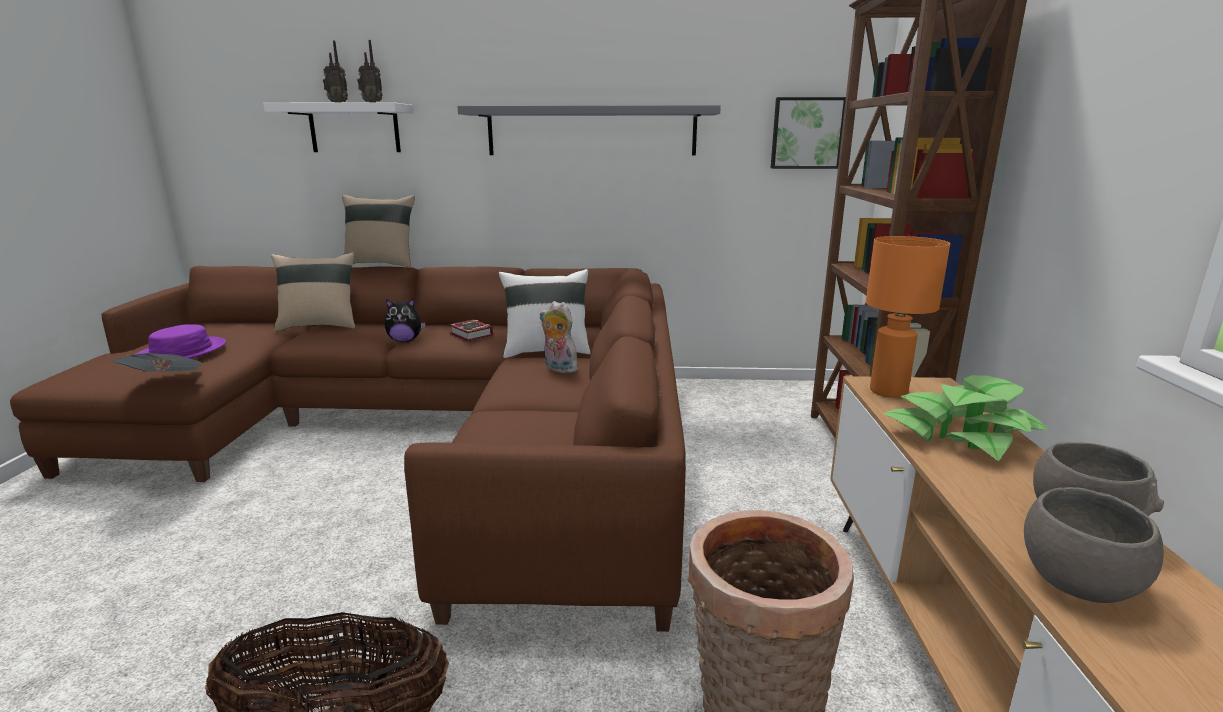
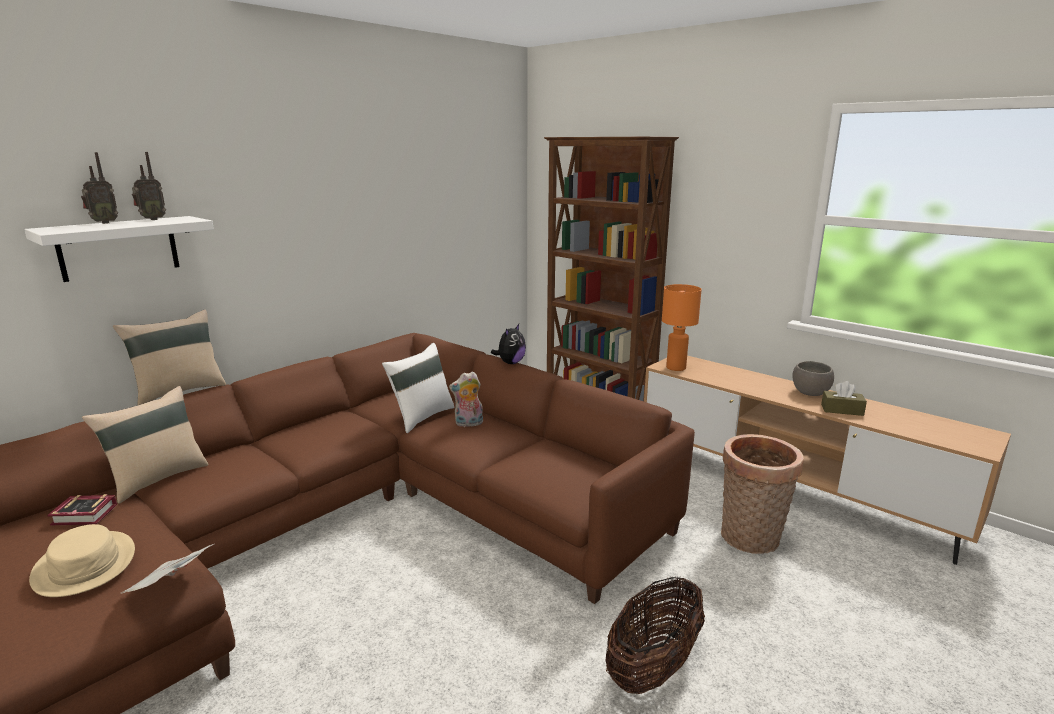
camera: 50 degrees left, 0 degrees up
purple hat [136,324,226,359] -> beige hat [29,524,135,597]
plush toy [385,299,426,342] -> plush toy moved to [491,324,526,364]
book [449,319,493,341] -> book moved to [47,494,117,526]
grey shelf [458,105,721,156] -> none
picture [771,97,846,169] -> none
potted plant [882,375,1050,461] -> none
grey bowl [1024,487,1164,603] -> brown tissue box [821,381,867,416]

